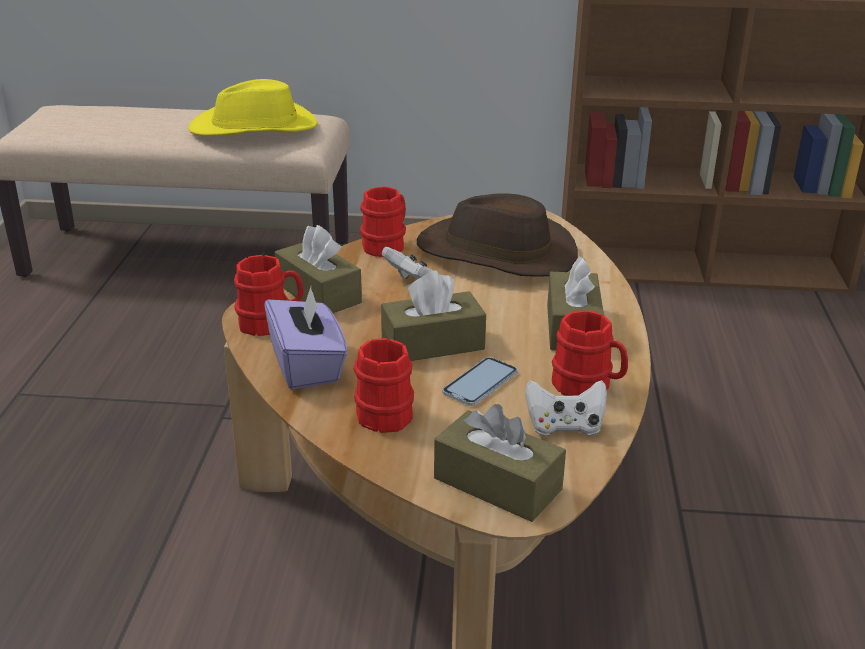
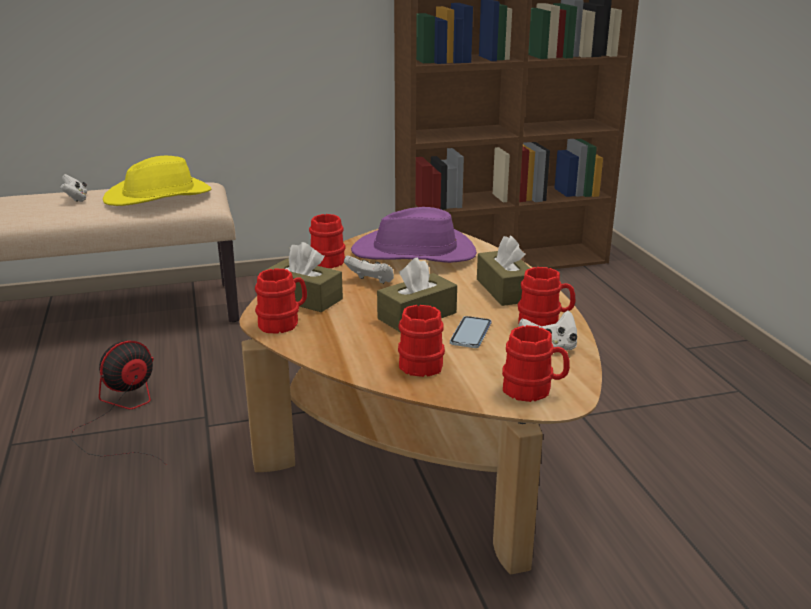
camera: 20 degrees left, 5 degrees down
purple tissue box [264,287,348,390] -> none
brown hat [417,193,578,277] -> purple hat [351,207,477,263]
brown tissue box [434,404,566,522] -> red mug [502,325,570,402]
none -> white game controller [60,174,87,202]
none -> fan [71,341,167,465]

